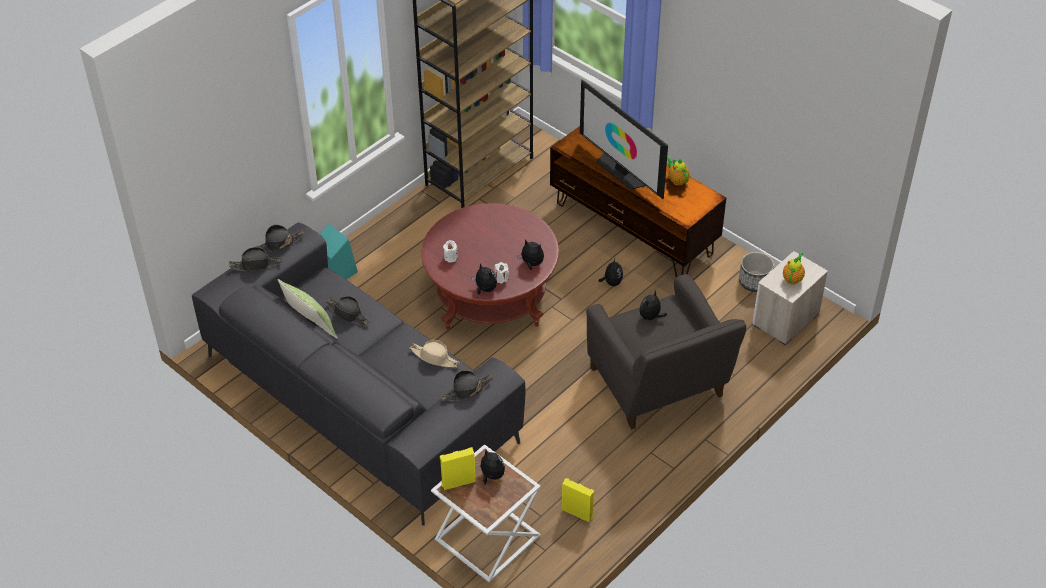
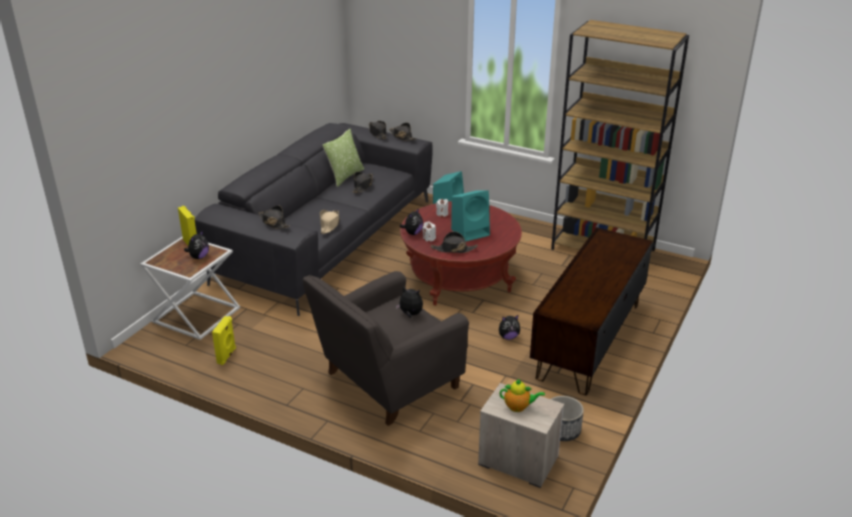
camera: 75 degrees right, 15 degrees down
plush toy [517,239,544,270] -> black hat [431,231,478,253]
television [580,79,668,199] -> none
teapot [667,156,690,186] -> none
none -> turquoise speaker [451,190,490,242]

